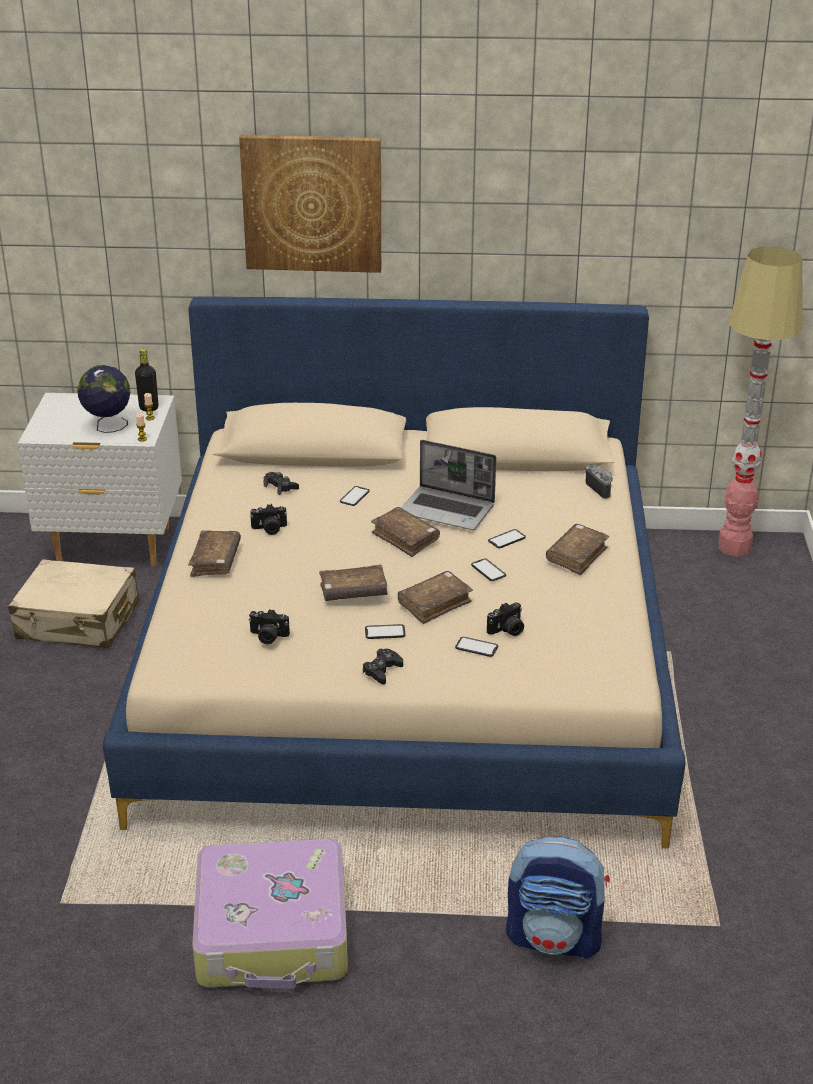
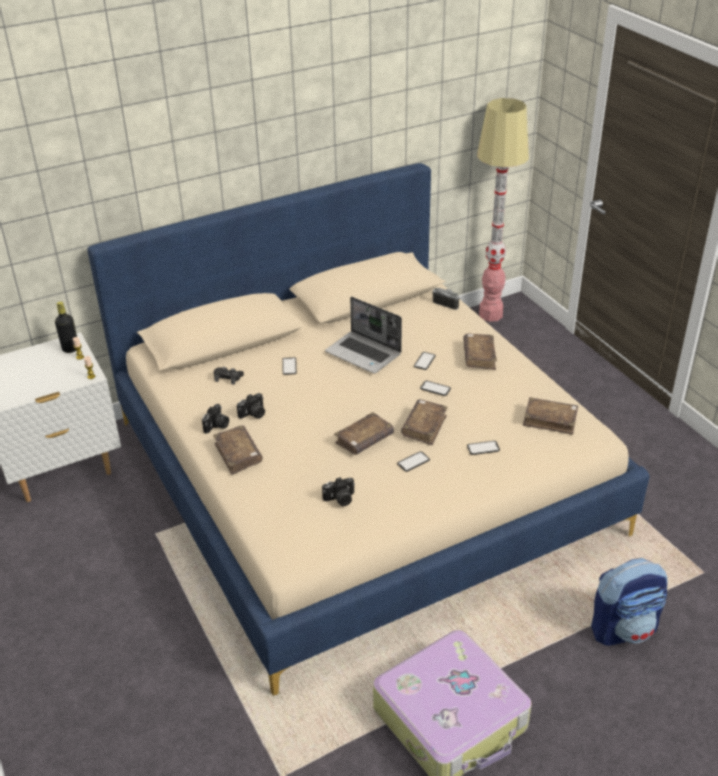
camera: 30 degrees left, 5 degrees up
beige suitcase [8,559,139,648] -> none
globe [77,365,131,433] -> none
picture [239,135,381,273] -> none
black game controller [363,649,403,684] -> none
brown book [371,507,440,557] -> brown book moved to [523,397,578,435]
laptop [401,440,496,530] -> laptop turned 45 degrees clockwise [325,297,402,374]
camera [487,602,524,636] -> camera moved to [202,404,229,434]

